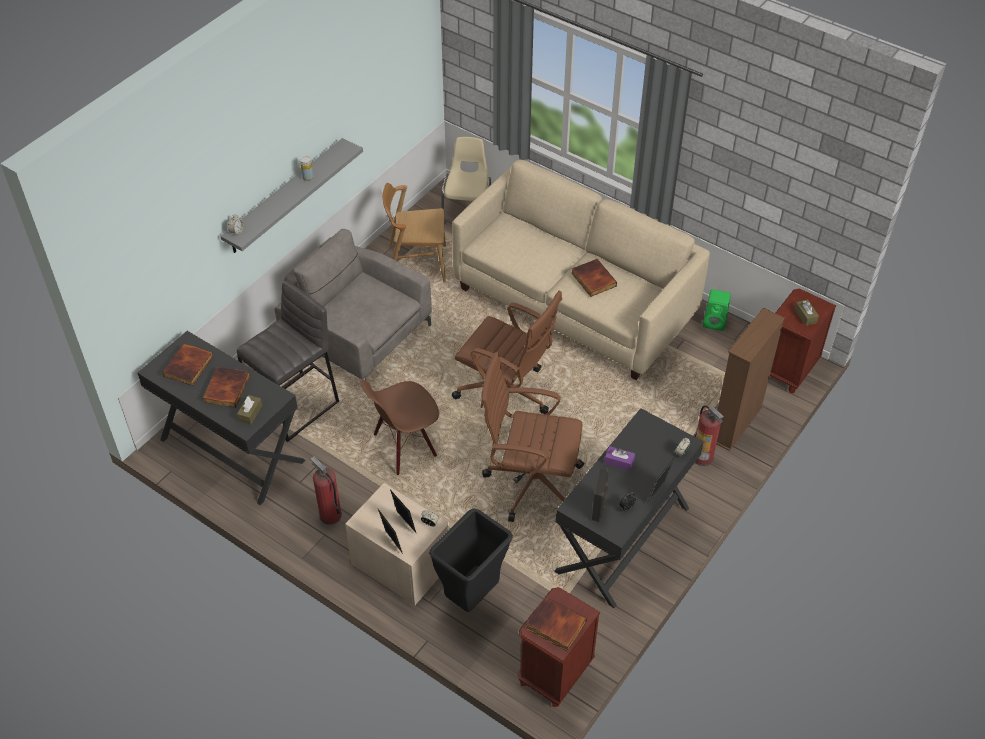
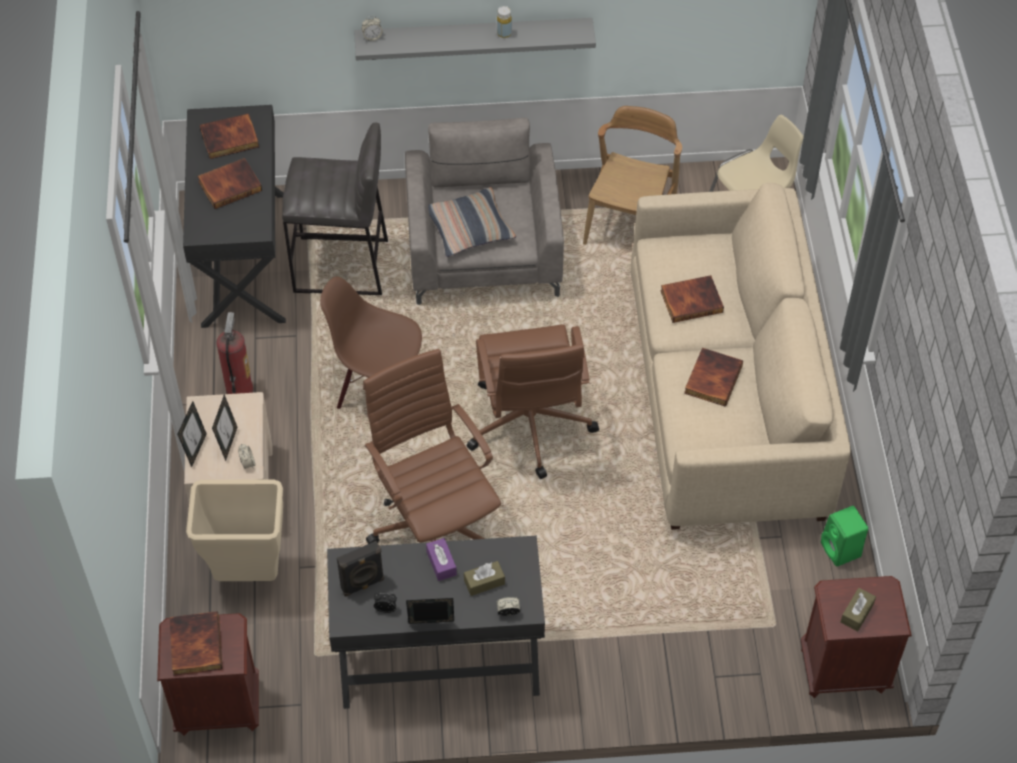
camera: 50 degrees right, 5 degrees up
brown tissue box [237,395,262,425] -> brown tissue box moved to [464,561,505,596]
brown chair [382,183,446,283] -> brown chair turned 60 degrees clockwise [583,106,682,245]
black trash can [429,508,513,612] -> beige trash can [186,479,283,581]
fire extinguisher [695,405,724,466] -> none
brown bookcase [716,308,785,451] -> none
none -> pillow [428,187,516,257]
none -> book [660,275,724,323]

